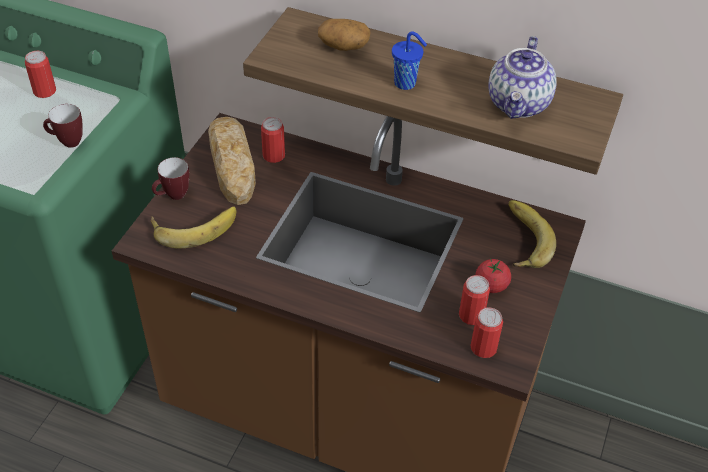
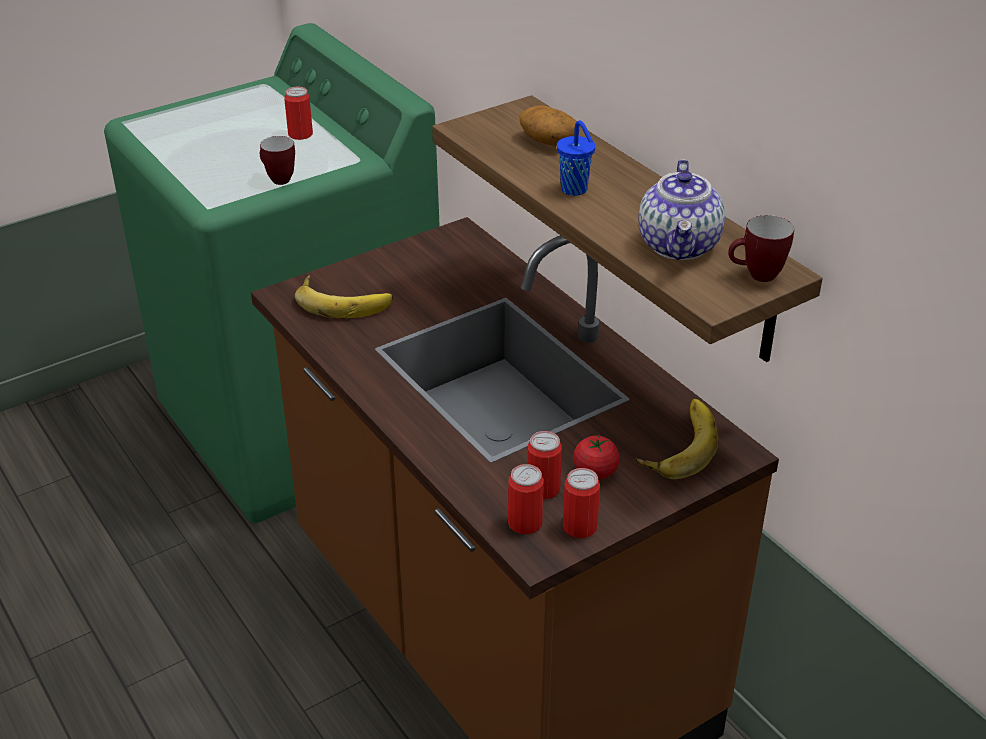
camera: 35 degrees right, 10 degrees down
mug [152,157,189,200] -> mug moved to [728,215,794,282]
bread [208,117,256,205] -> none
can [261,117,285,163] -> can moved to [563,468,600,538]
teapot [489,36,557,119] -> teapot turned 45 degrees counterclockwise [638,159,725,260]

